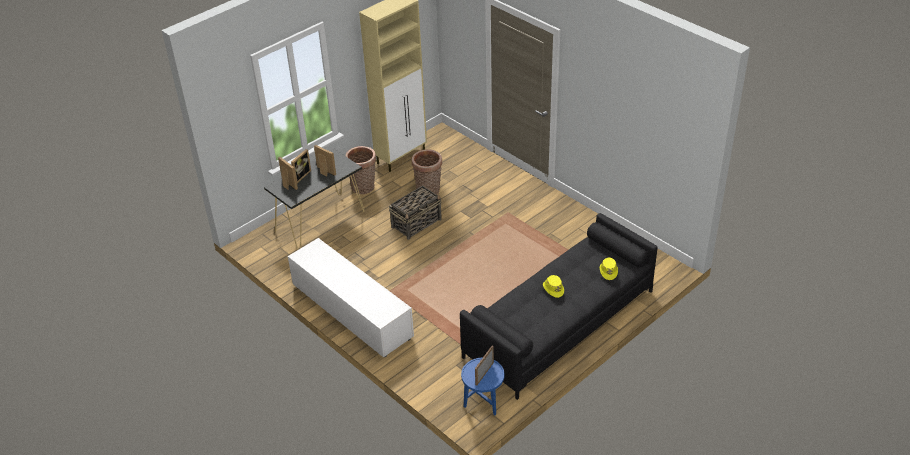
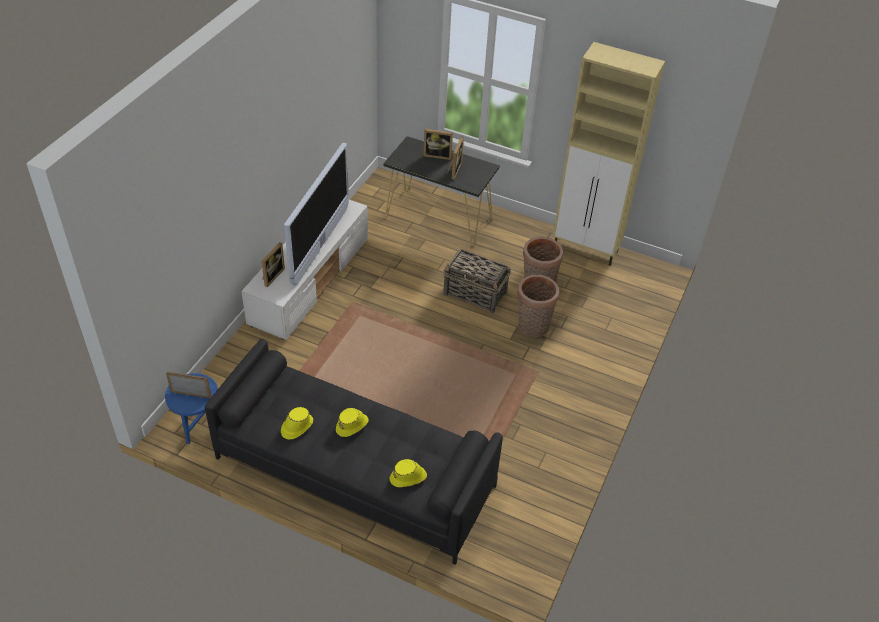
camera: 65 degrees right, 5 degrees up
picture frame [278,157,298,190] -> picture frame moved to [262,242,285,287]
basket [345,146,376,194] -> basket moved to [517,274,559,337]
none -> yellow hat [281,407,313,440]
none -> television [284,143,349,285]

